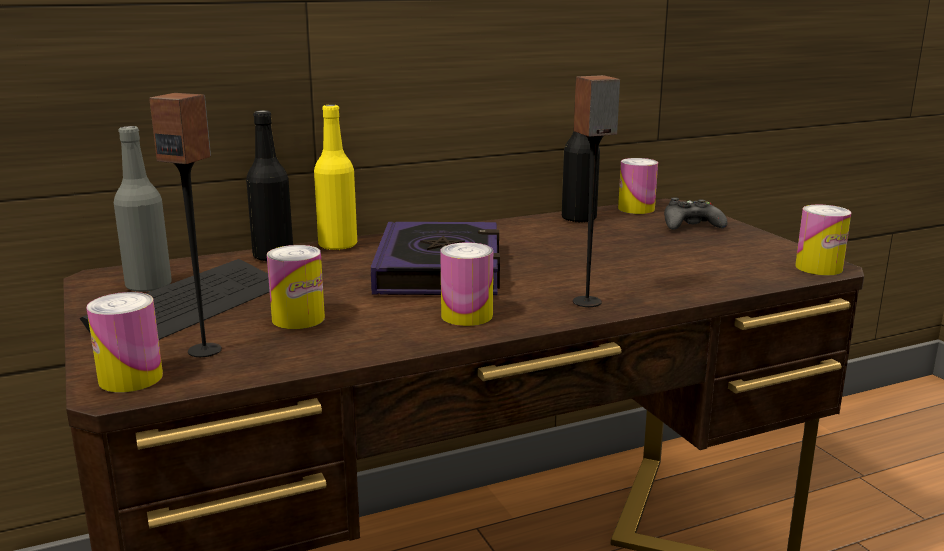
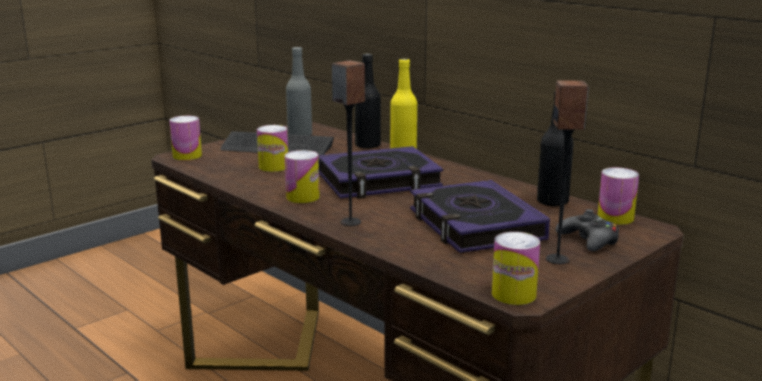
camera: 70 degrees right, 0 degrees up
speaker [149,93,222,357] -> speaker moved to [546,81,589,264]
none -> book [410,180,550,253]

